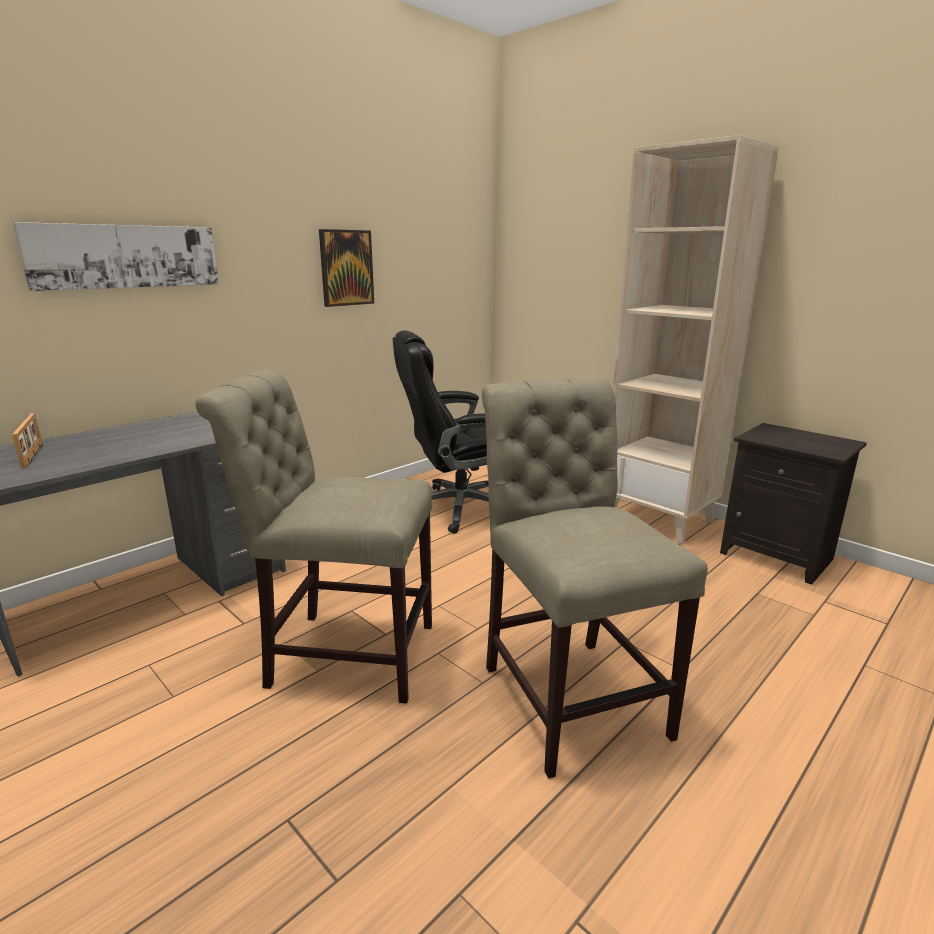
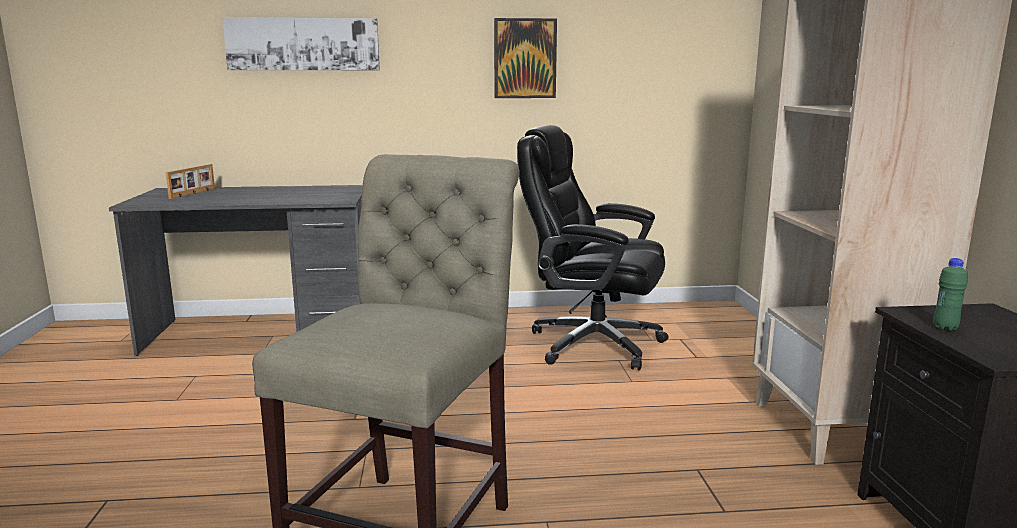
camera: 40 degrees right, 5 degrees down
beige chair [195,369,432,704] -> none
none -> green bottle [933,258,968,331]

